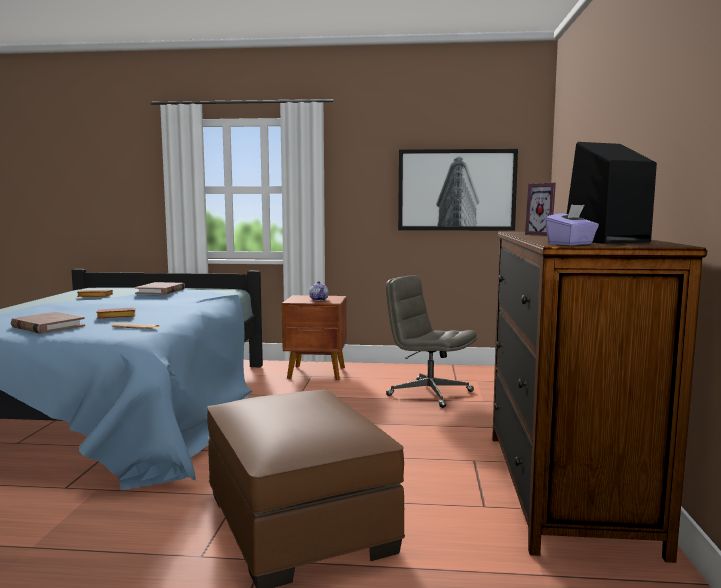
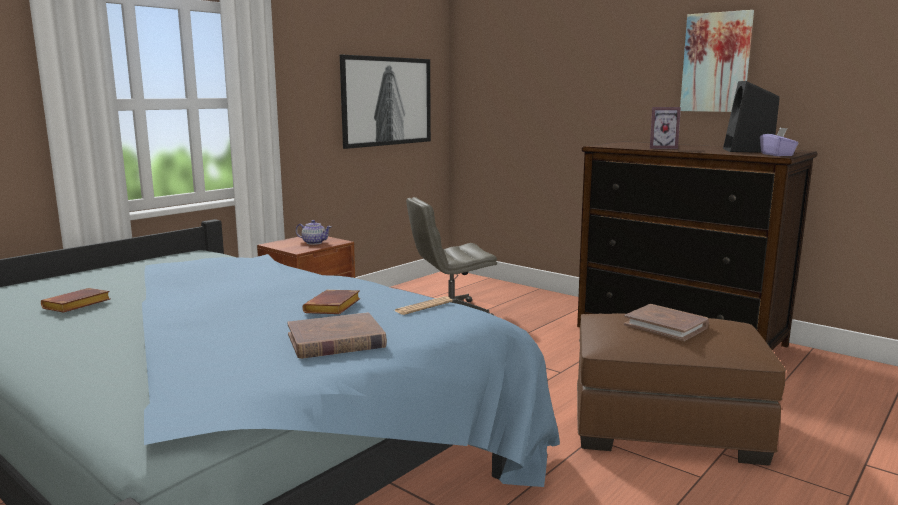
camera: 55 degrees left, 5 degrees up
brown book [135,282,185,295] -> brown book moved to [624,304,709,341]
none -> picture [680,10,754,112]

